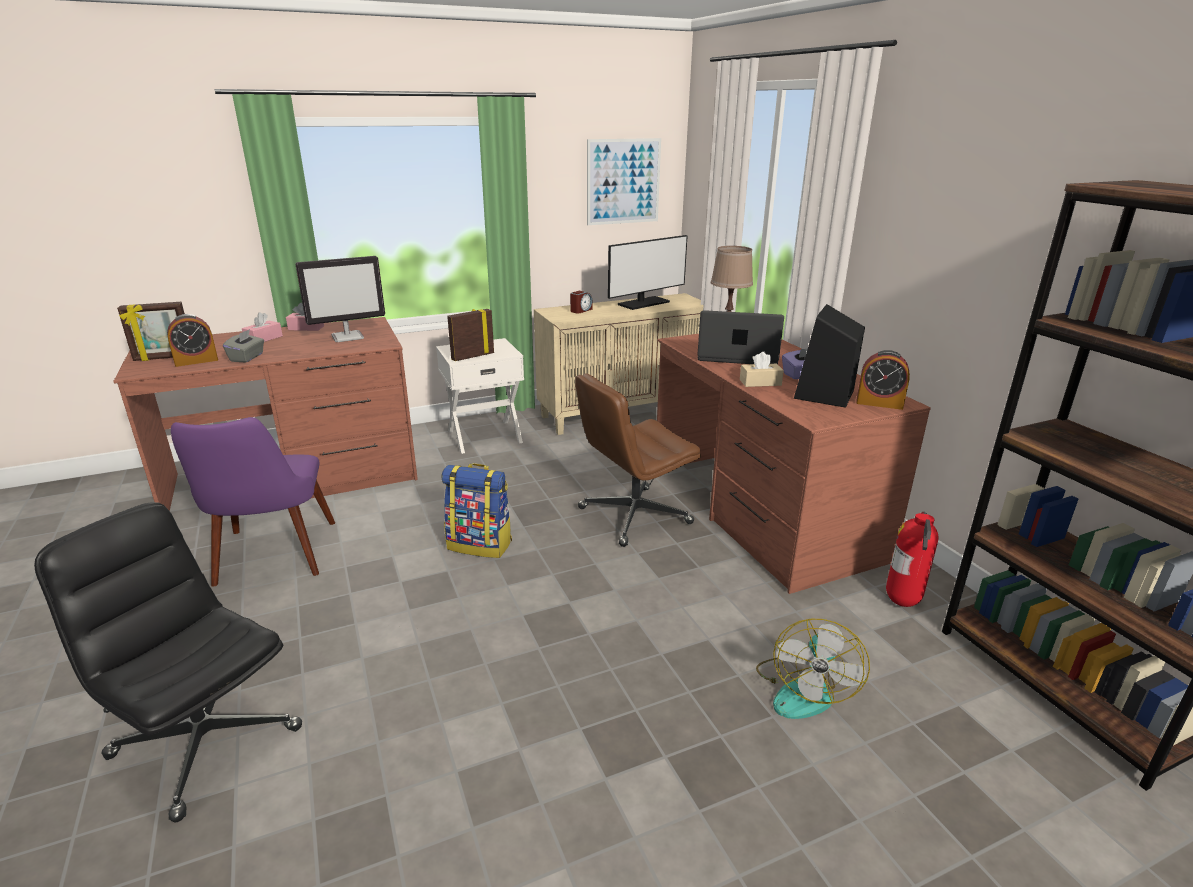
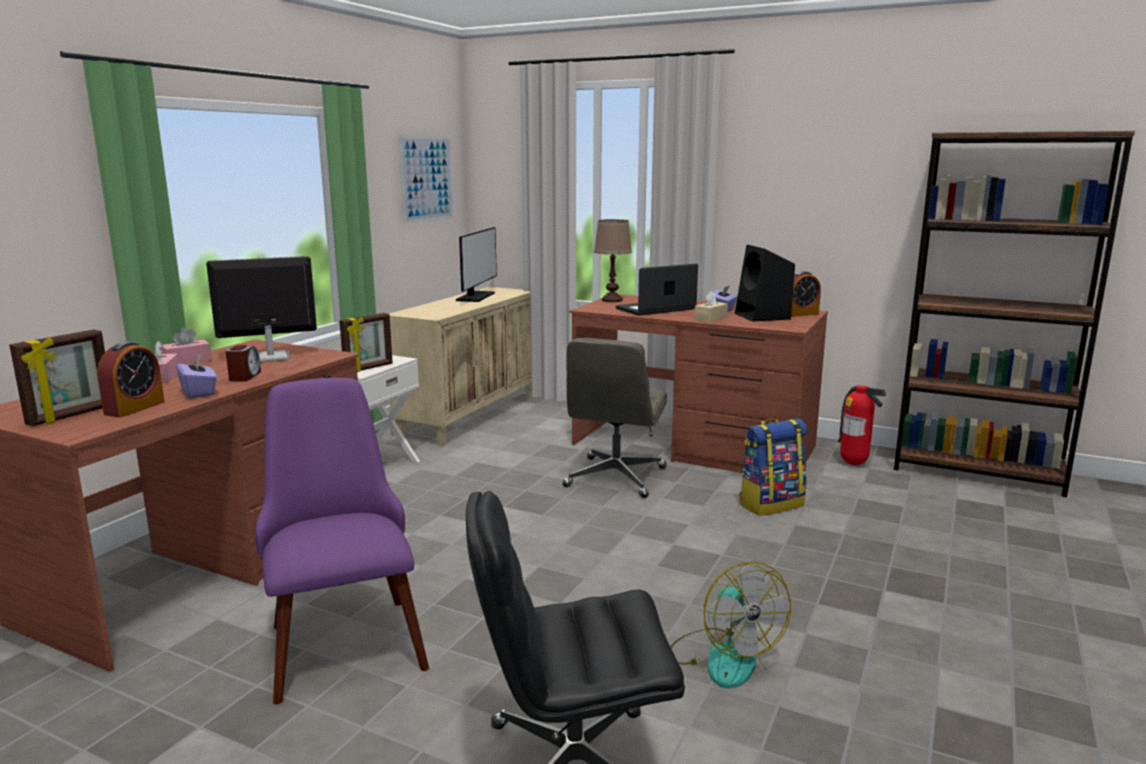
camera: 40 degrees left, 10 degrees down
purple chair [171,417,335,587] -> purple chair turned 150 degrees counterclockwise [255,378,429,705]
grey tissue box [223,329,264,362] -> purple tissue box [176,355,217,399]
monitor [295,256,385,342] -> monitor turned 135 degrees counterclockwise [206,256,317,362]
backpack [442,463,512,558] -> backpack moved to [739,419,807,516]
picture frame [447,309,494,361] -> picture frame turned 150 degrees counterclockwise [339,313,393,372]
alarm clock [570,291,592,314] -> alarm clock moved to [226,345,261,381]
brown office chair [575,373,701,547] -> grey office chair [562,338,667,498]
fan [756,619,870,719] -> fan moved to [670,561,791,688]

